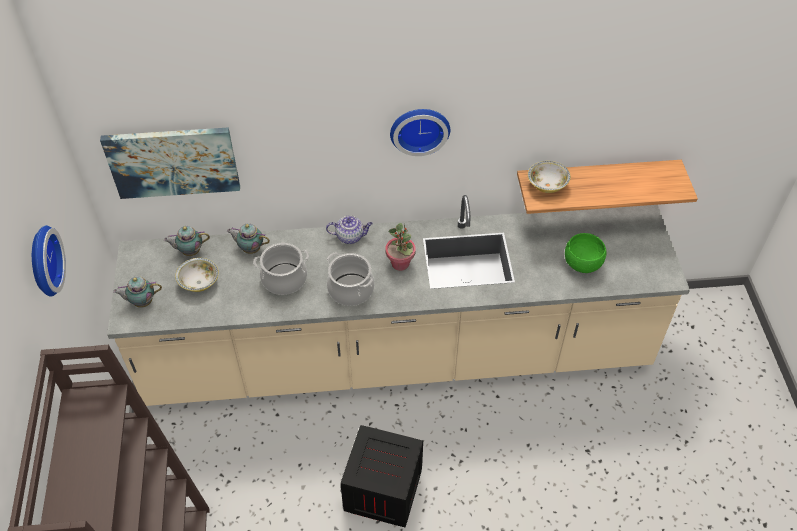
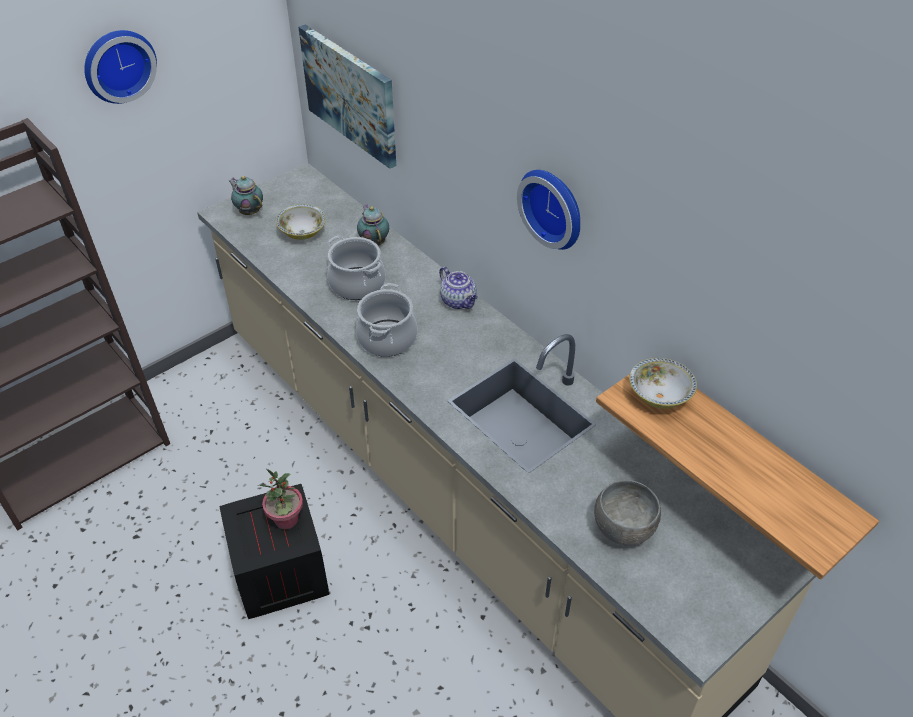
camera: 55 degrees right, 5 degrees down
teapot [164,226,210,256] -> none
potted plant [386,223,416,271] -> potted plant moved to [258,469,303,529]
green bowl [565,233,606,273] -> grey bowl [594,480,661,545]

